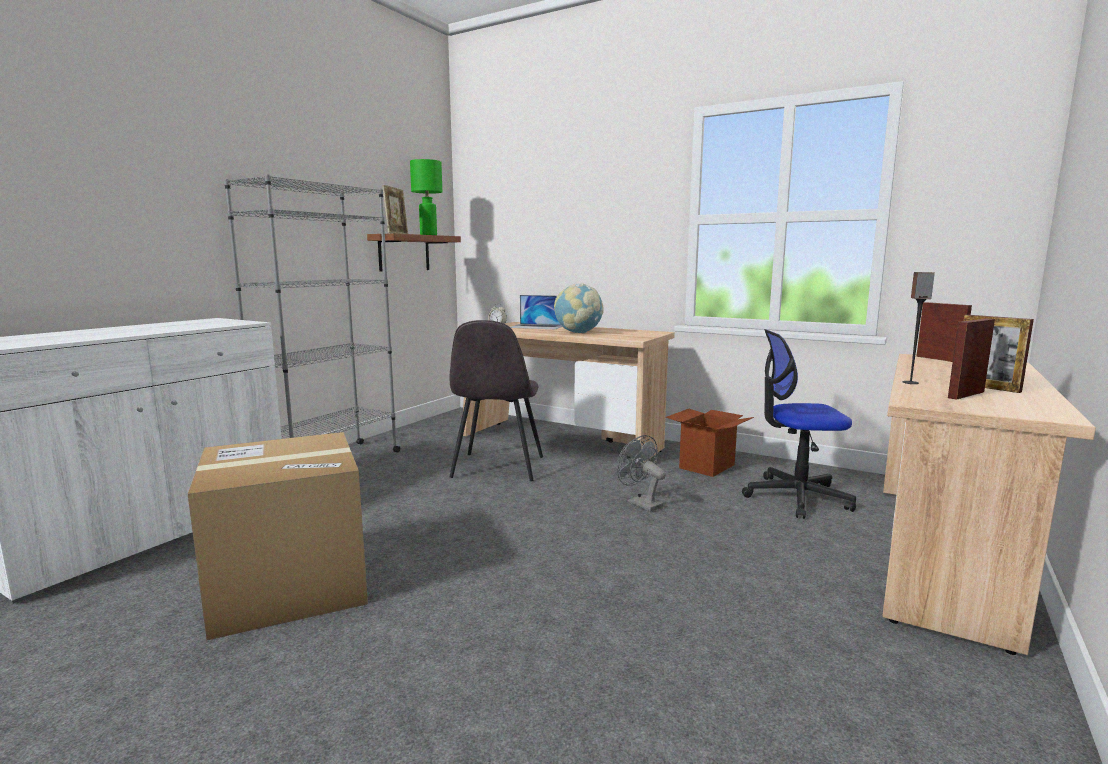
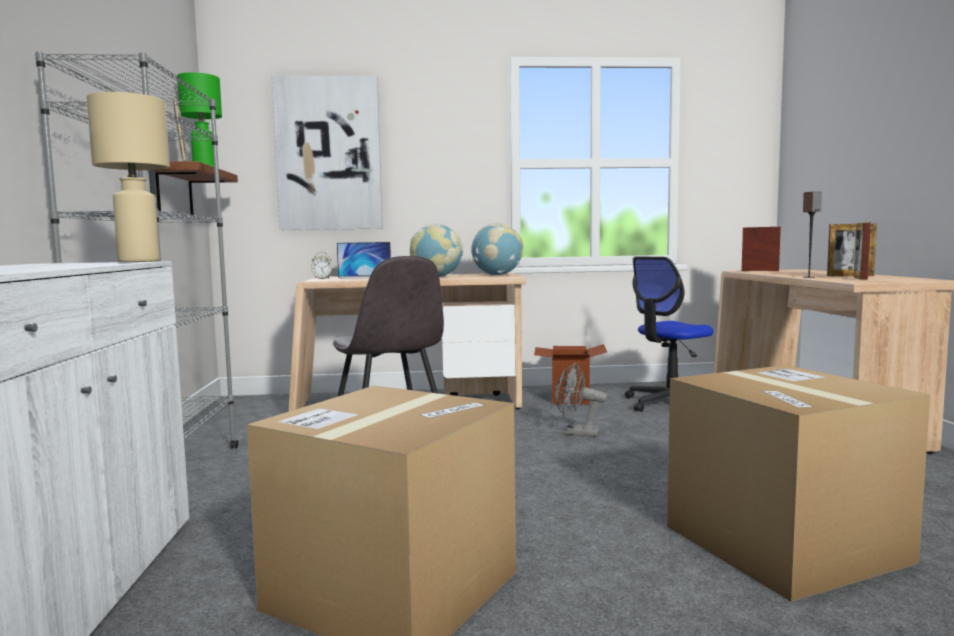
camera: 35 degrees left, 5 degrees down
none -> beige table lamp [87,92,170,262]
none -> picture [272,76,383,230]
none -> globe [471,223,523,275]
none -> cardboard box [667,365,930,602]

